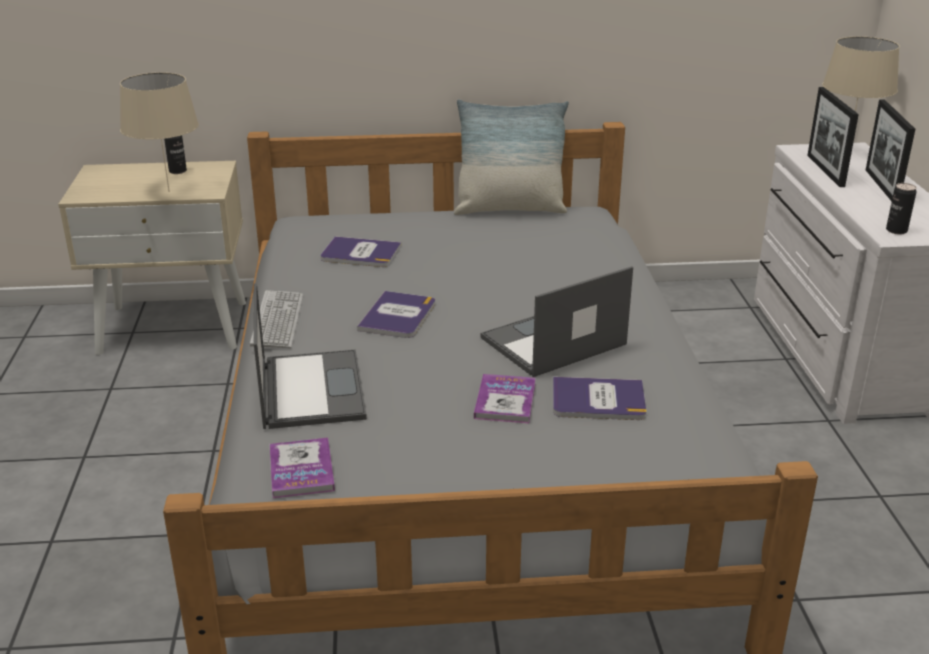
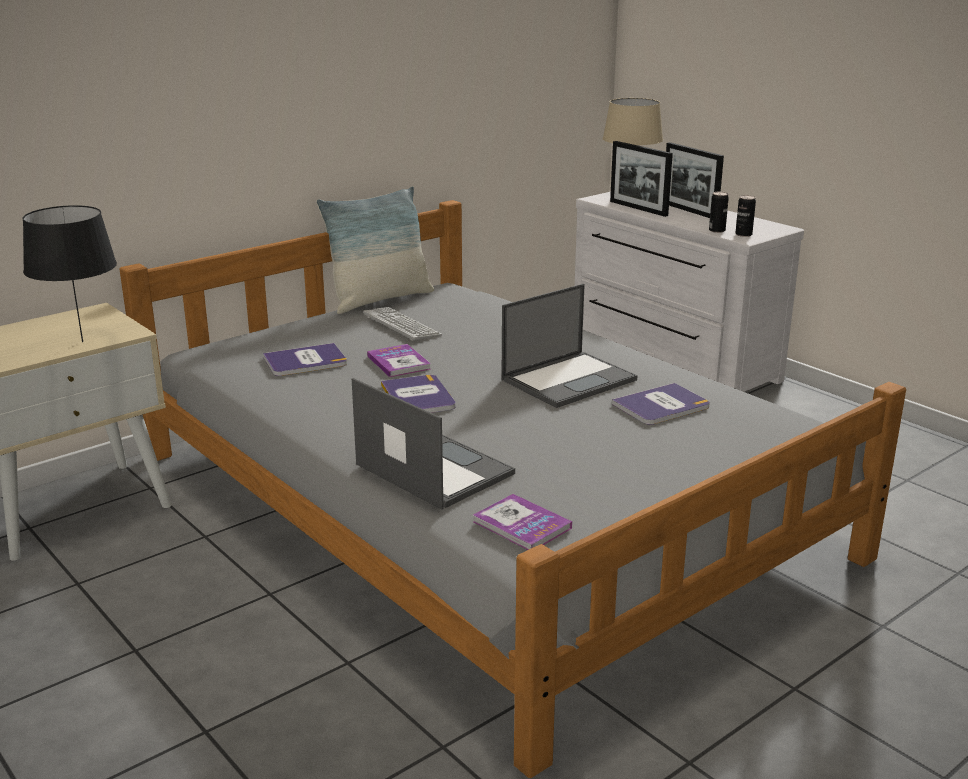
camera: 35 degrees left, 5 degrees down
beige table lamp [120,72,199,192] -> black table lamp [23,205,117,342]
can [164,135,187,174] -> can moved to [709,192,729,233]
keyboard [250,290,303,348] -> keyboard moved to [363,307,443,341]
book [474,374,536,423] -> book moved to [367,344,431,377]
laptop [481,266,633,377] -> laptop turned 150 degrees counterclockwise [501,284,638,408]

